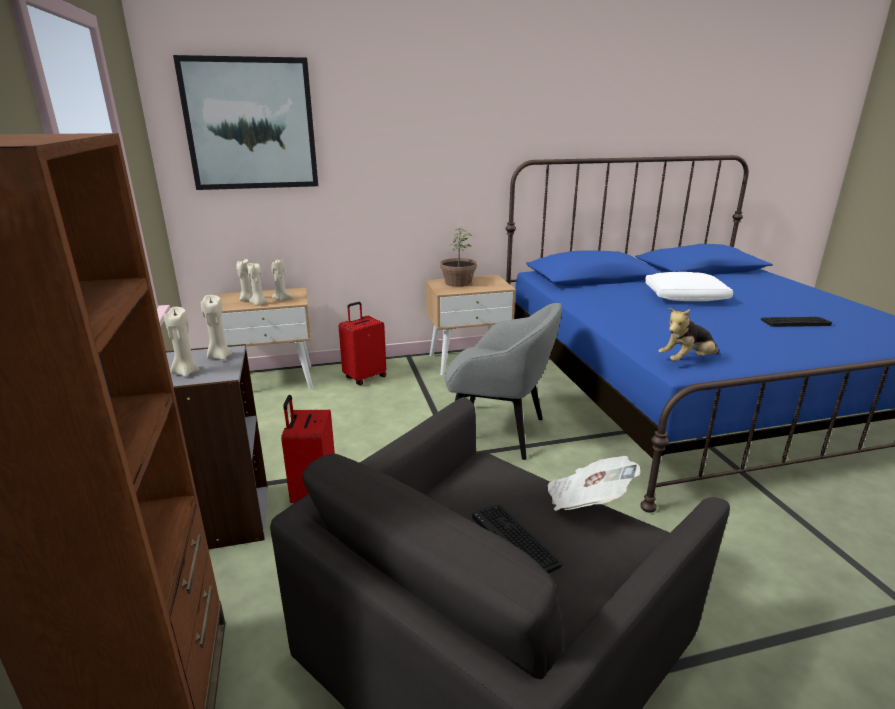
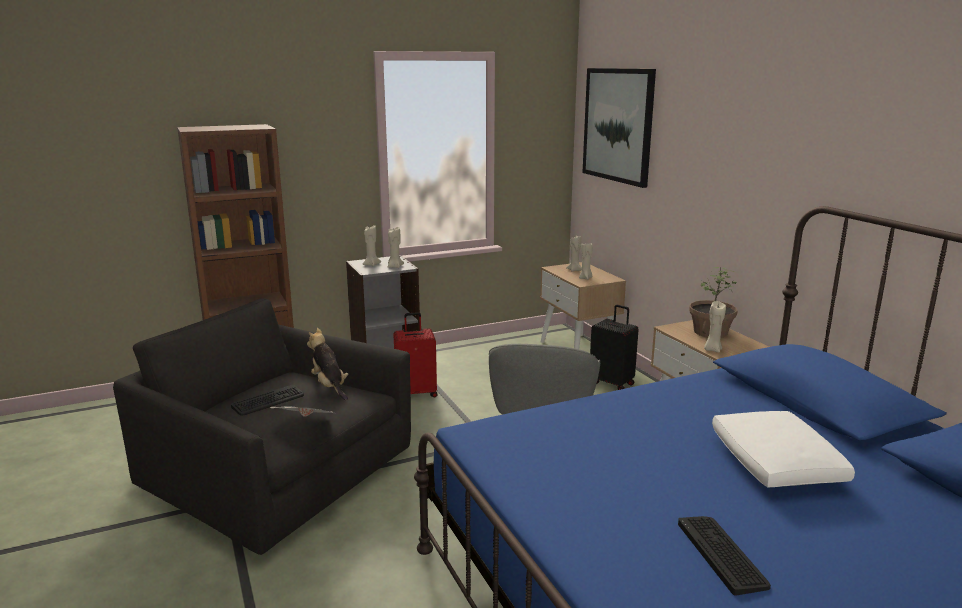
camera: 80 degrees right, 5 degrees down
beige candle [247,263,269,306] -> beige candle moved to [704,301,726,353]
red suitcase [339,302,386,385] -> black suitcase [590,305,639,390]
plush toy [659,308,719,362] -> plush toy moved to [307,328,348,400]

